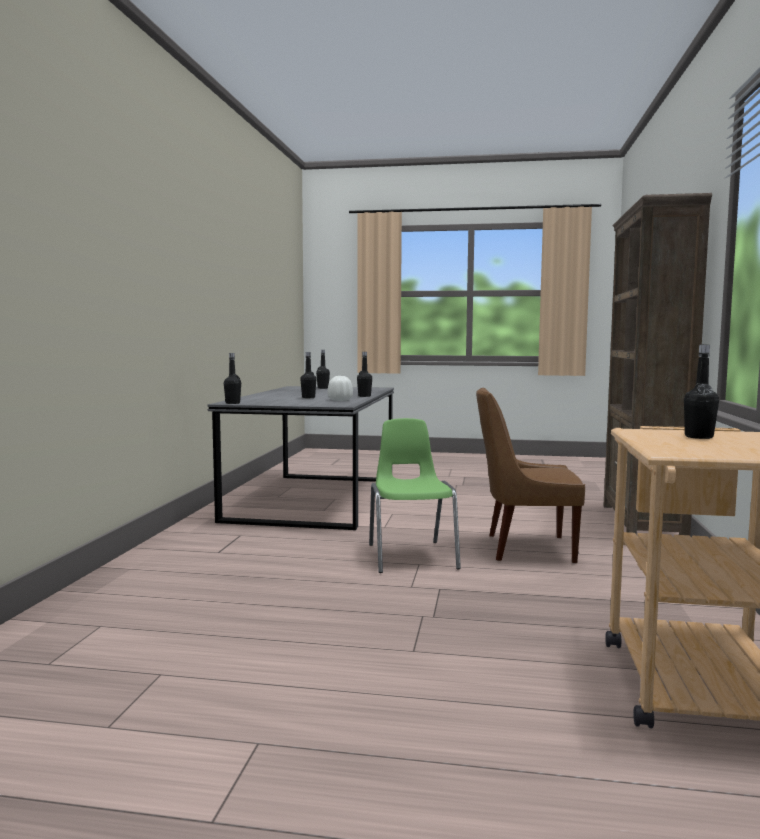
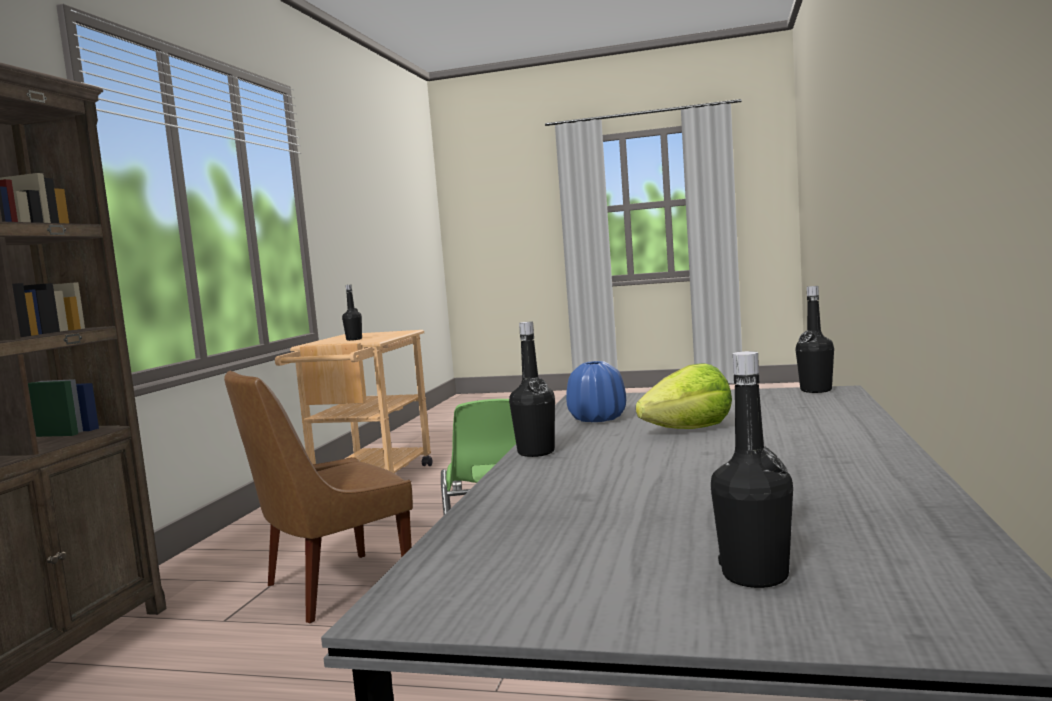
camera: 175 degrees left, 0 degrees up
black bottle [300,352,316,398] -> lettuce [636,363,732,429]
white vase [327,376,353,401] -> blue vase [566,361,626,422]
brown chair [476,388,585,564] -> brown chair turned 135 degrees clockwise [224,371,413,623]

